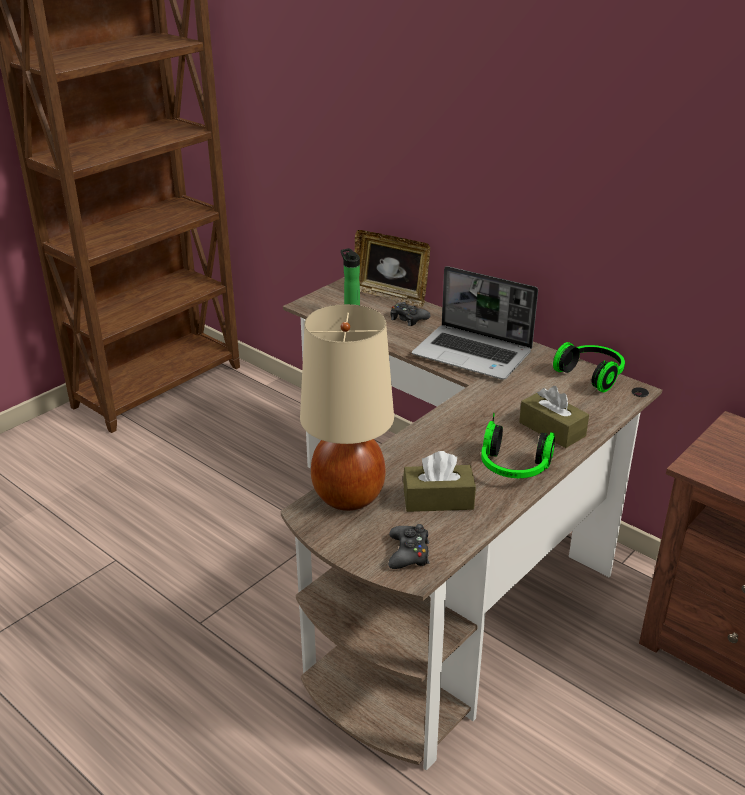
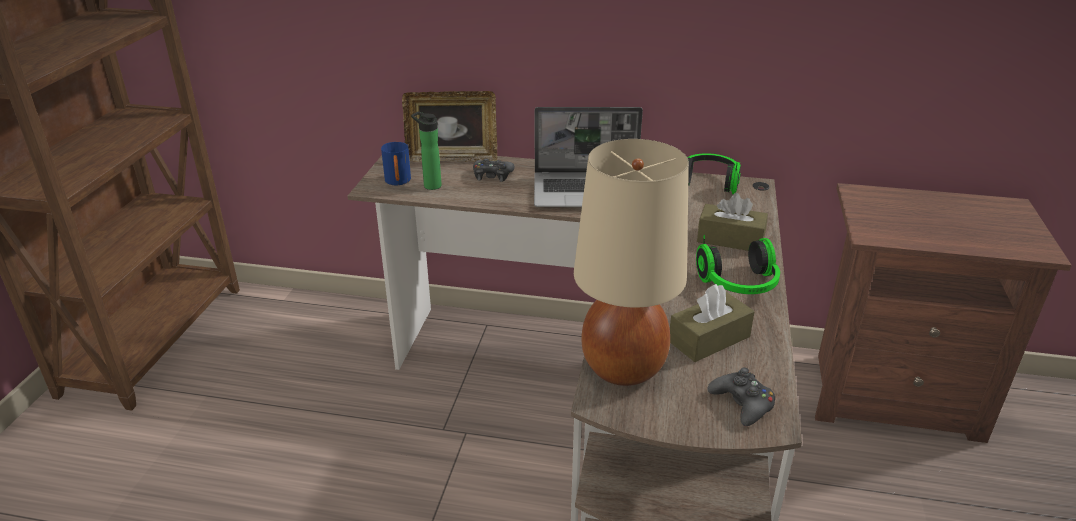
camera: 30 degrees left, 0 degrees up
none -> blue mug [381,142,411,185]

